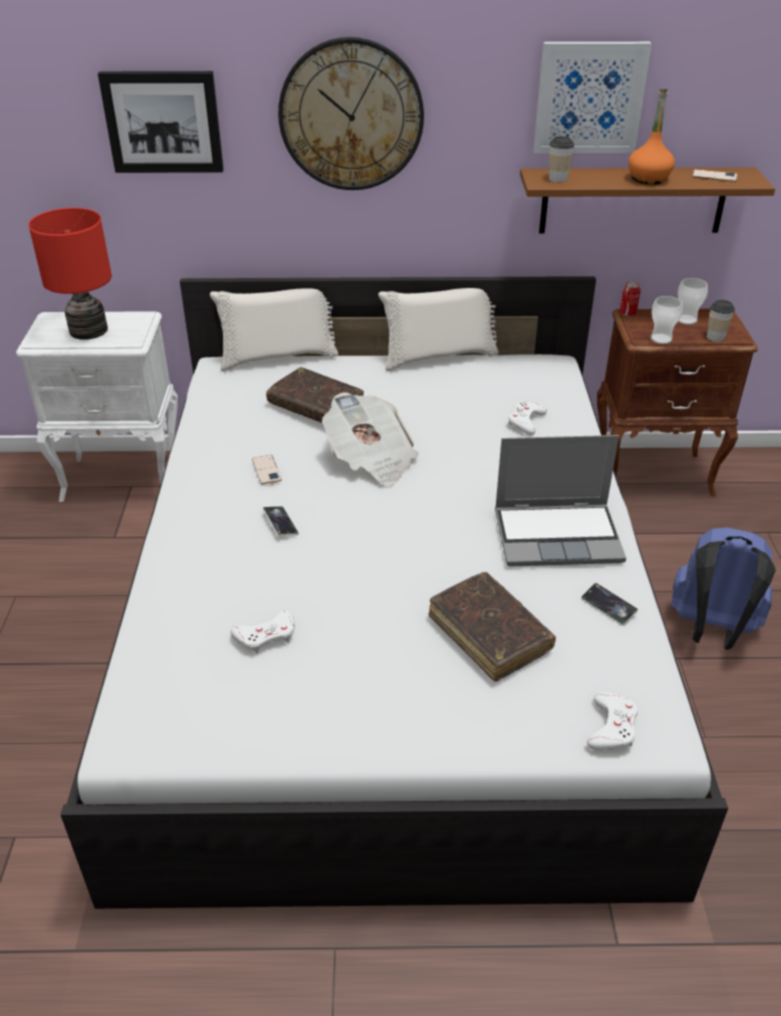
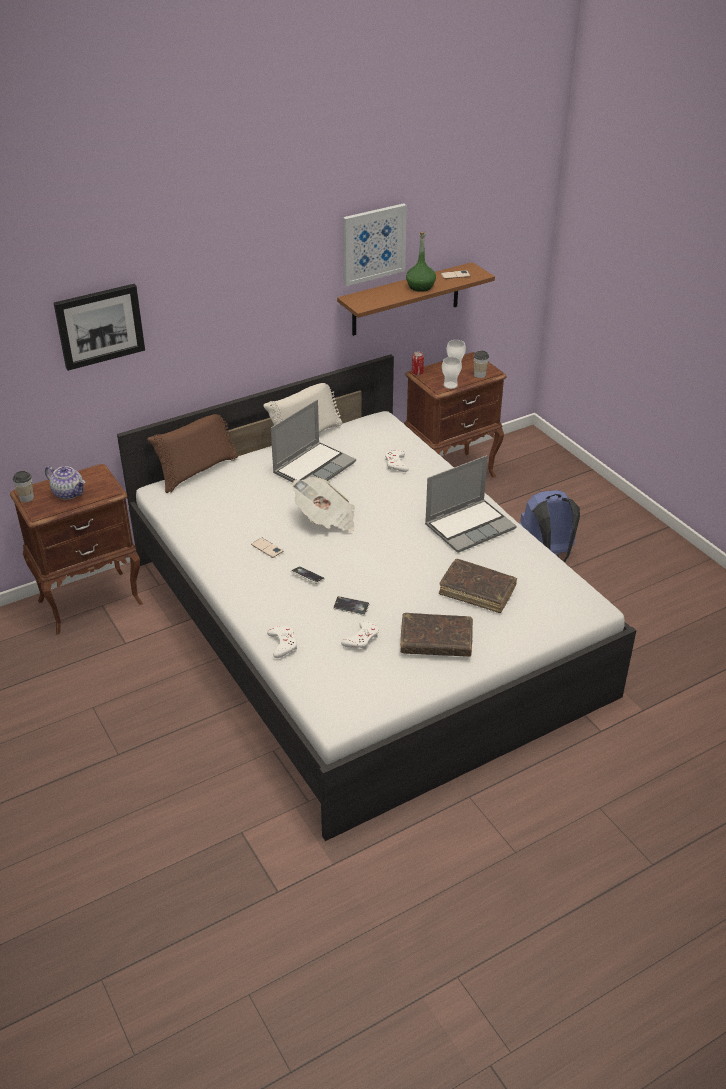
camera: 30 degrees left, 0 degrees up
white nightstand [16,311,178,502] -> brown nightstand [10,464,143,635]
red table lamp [28,208,112,340] -> teapot [45,466,85,500]
white pillow [210,288,338,372] -> brown pillow [147,414,238,493]
brown book [266,367,364,423] -> brown book moved to [400,613,473,657]
wall clock [278,37,424,190] -> none
cup [549,136,574,182] -> cup moved to [13,471,34,502]
phone [581,583,638,626] -> phone moved to [333,596,369,615]
white game controller [587,692,638,750] -> white game controller moved to [267,626,297,658]
orange bottle [628,89,675,185] -> green bottle [406,232,436,292]
none -> laptop [271,400,356,482]

